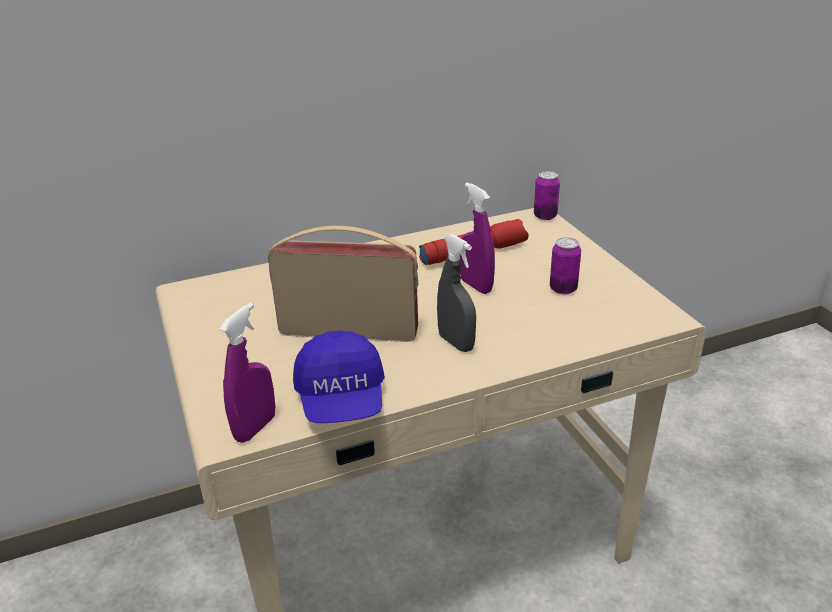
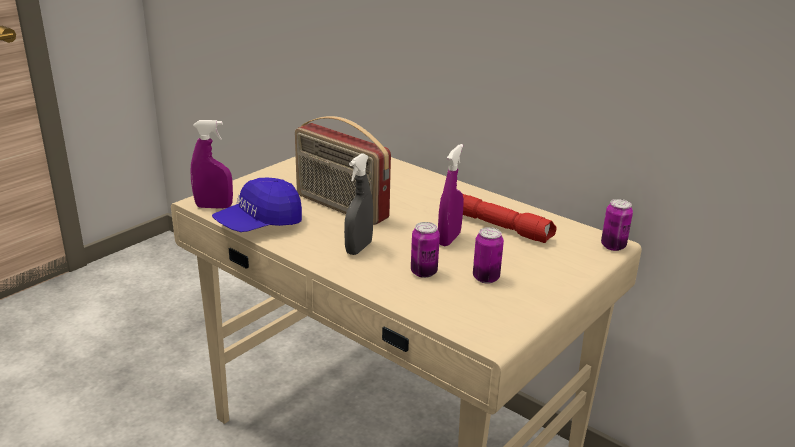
camera: 60 degrees right, 5 degrees down
radio [268,226,418,342] -> radio turned 150 degrees clockwise [295,116,391,225]
none -> can [411,222,440,278]

